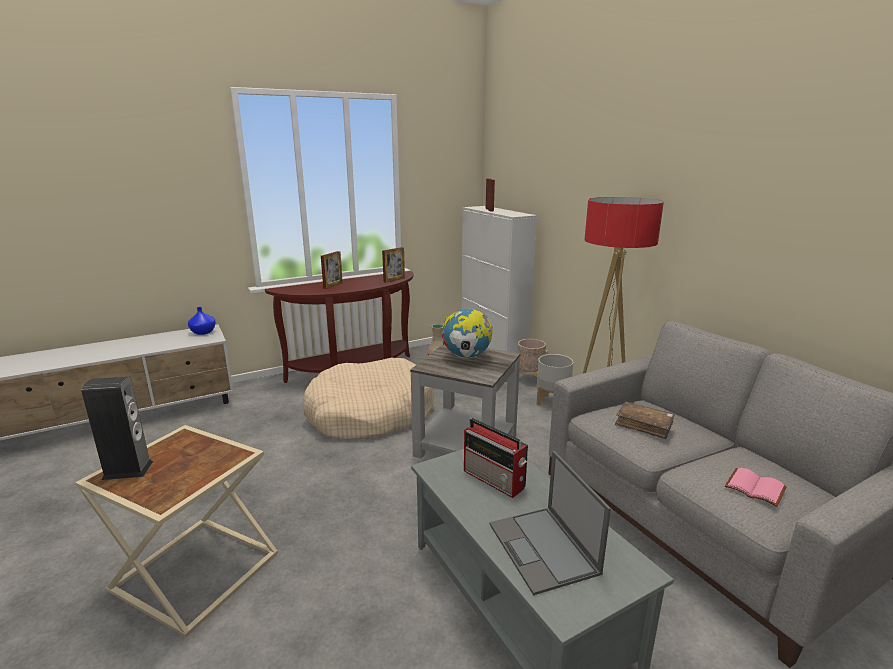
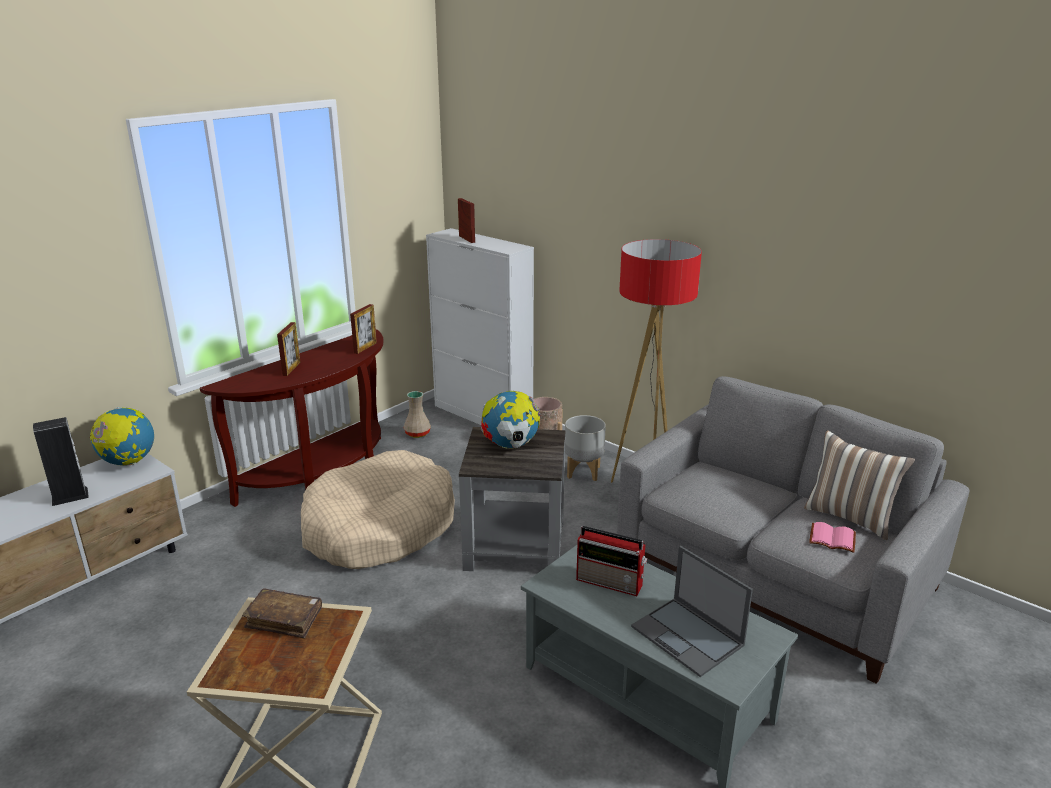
camera: 20 degrees left, 5 degrees up
speaker [81,377,153,480] -> speaker moved to [33,417,89,506]
blue vase [188,307,216,335] -> globe [90,407,154,466]
brown book [615,402,675,439] -> brown book moved to [242,588,322,638]
none -> pillow [804,430,915,540]

